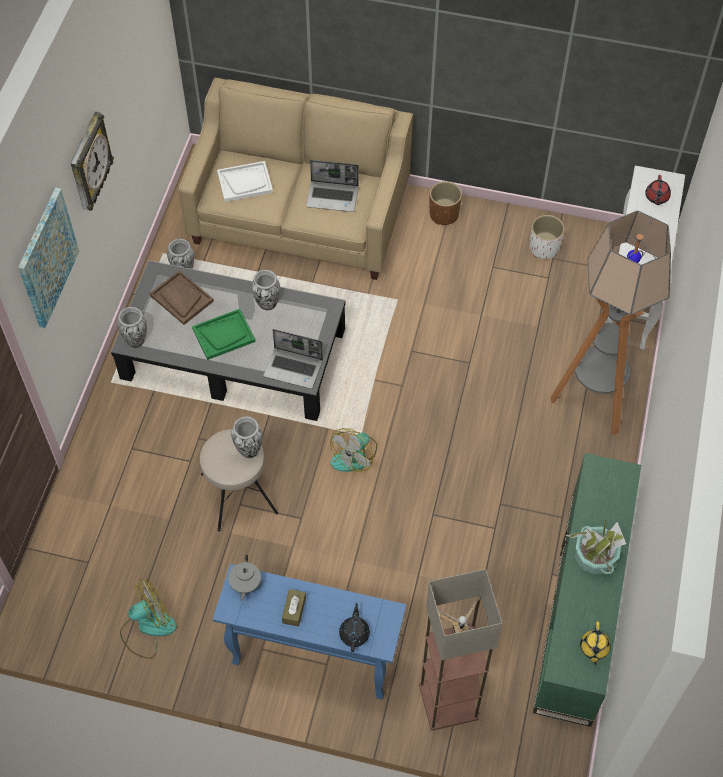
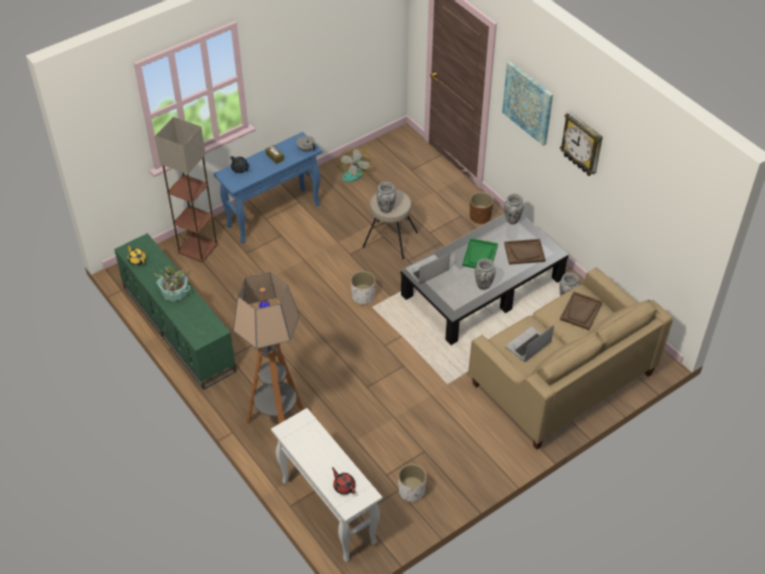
camera: 130 degrees right, 10 degrees down
white tray [217,161,273,202] -> brown tray [560,291,602,330]
fan [330,428,377,472] -> white planter [350,271,375,305]
brown planter [429,181,462,225] -> brown planter moved to [470,192,493,224]

